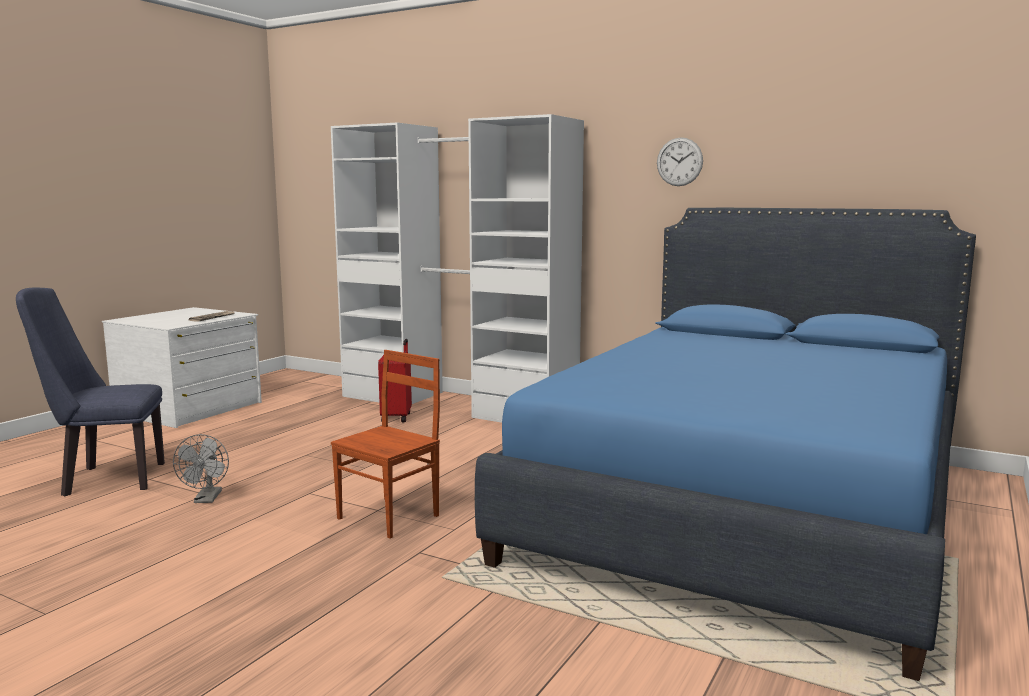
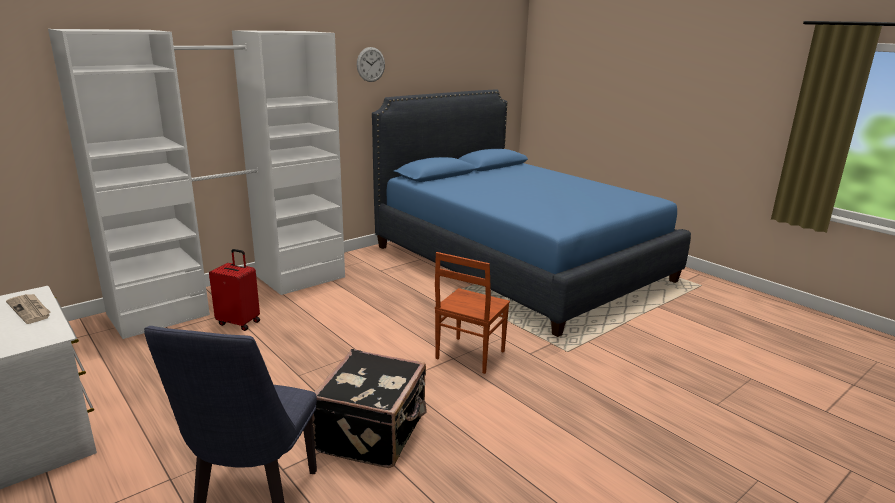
camera: 70 degrees left, 10 degrees up
grey fan [173,434,229,503] -> black suitcase [312,349,427,468]
brown chair [331,350,440,538] -> brown chair turned 120 degrees counterclockwise [435,252,510,374]

